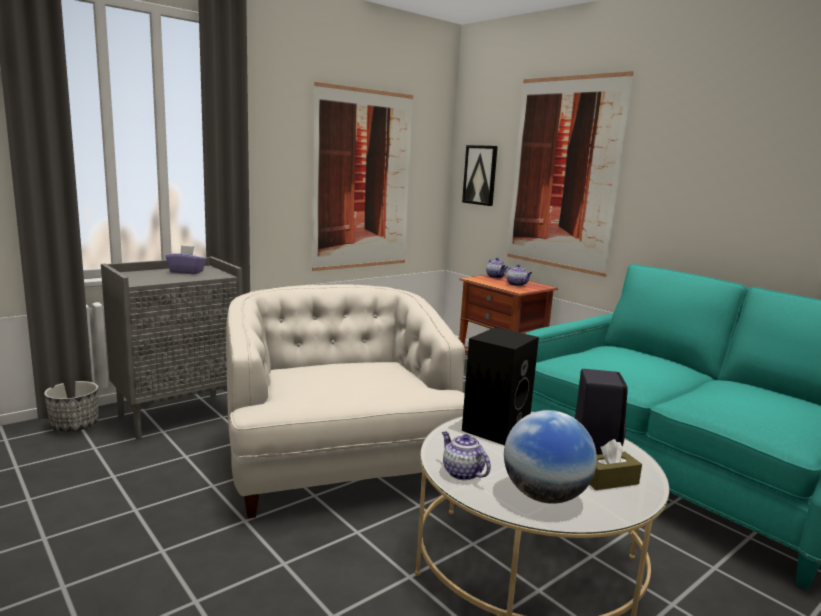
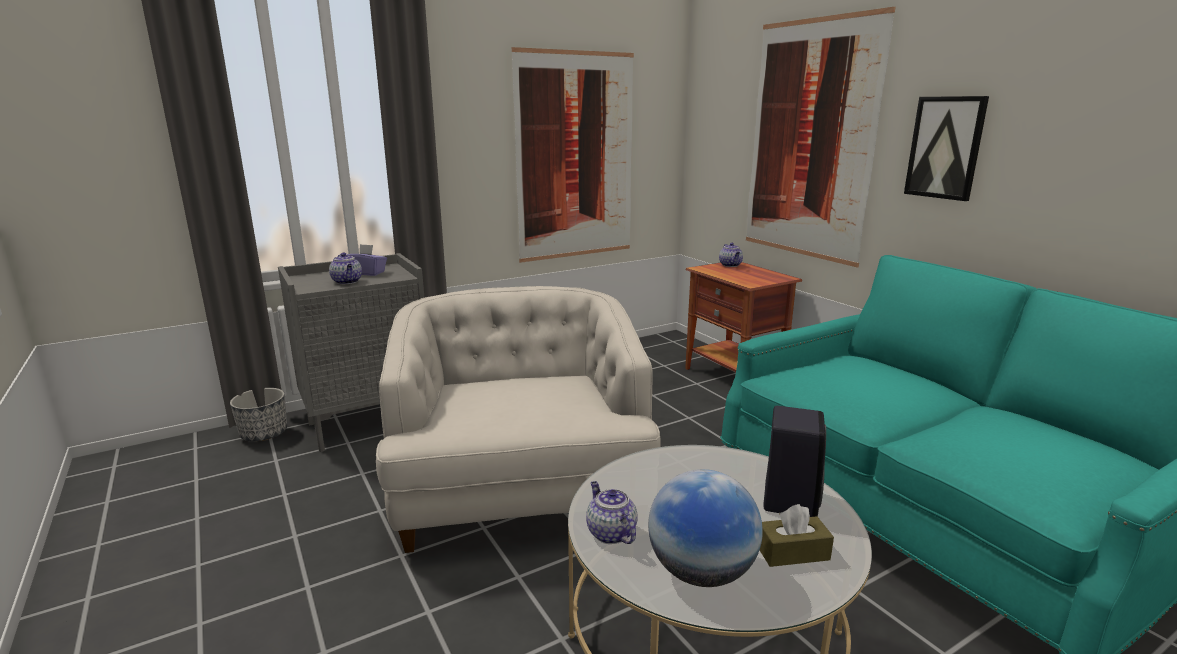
camera: 10 degrees right, 5 degrees up
picture [462,145,498,206] -> picture moved to [904,96,989,201]
black speaker [462,327,539,445] -> none
teapot [504,264,532,286] -> teapot moved to [329,253,362,284]

